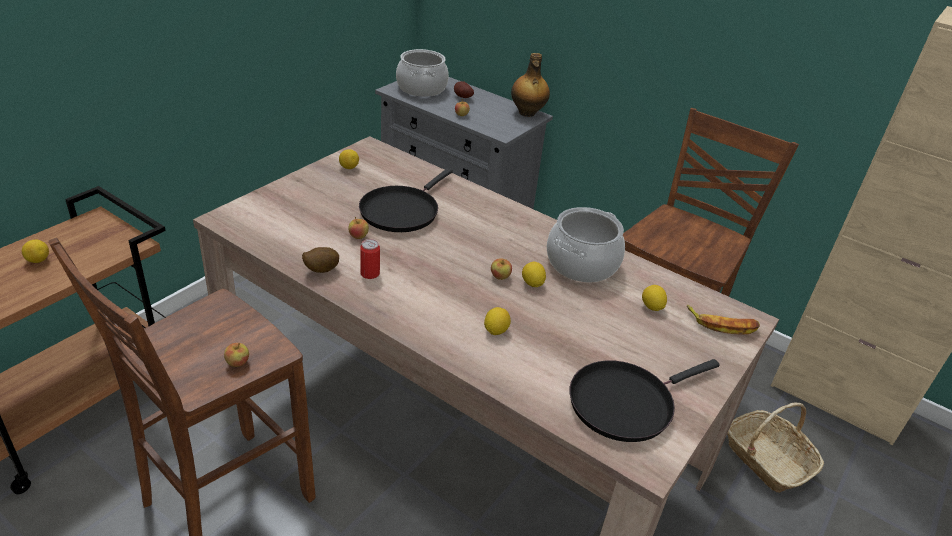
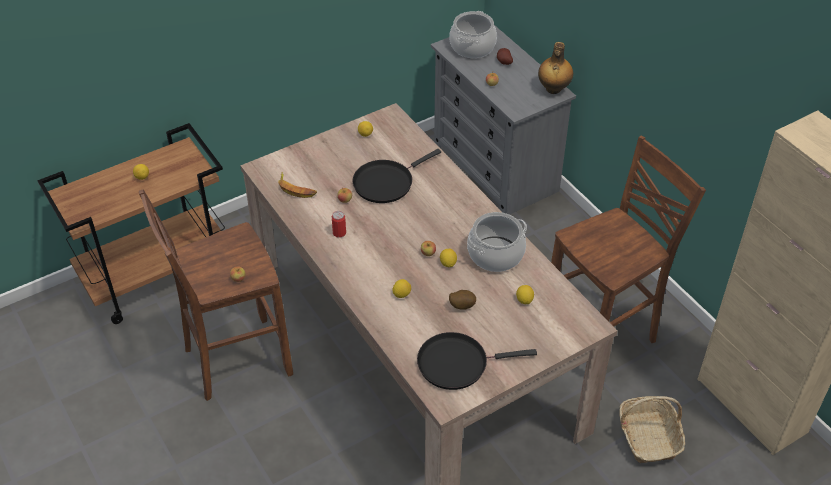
camera: 25 degrees right, 10 degrees up
potato [302,247,339,273] -> potato moved to [449,290,476,310]
banana [687,305,760,335] -> banana moved to [278,172,317,198]

